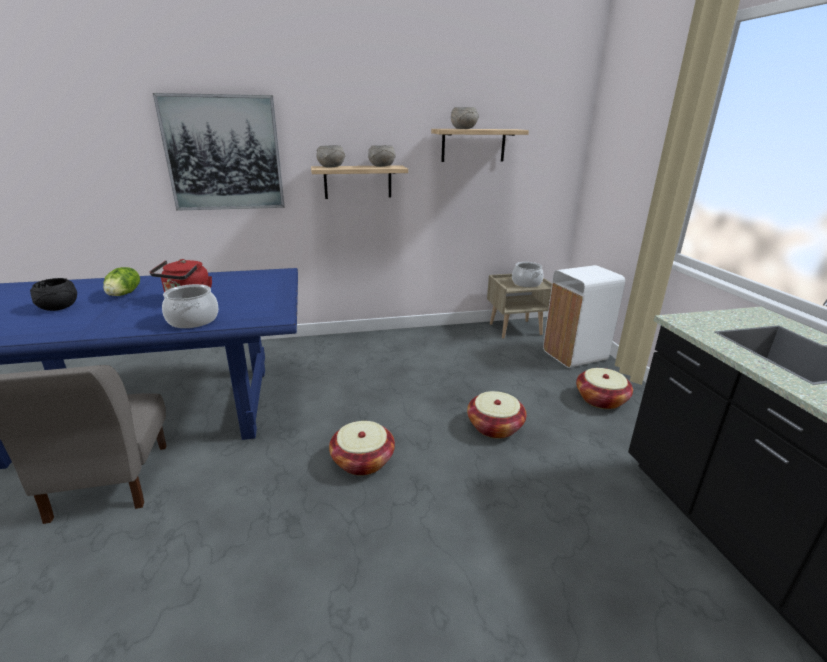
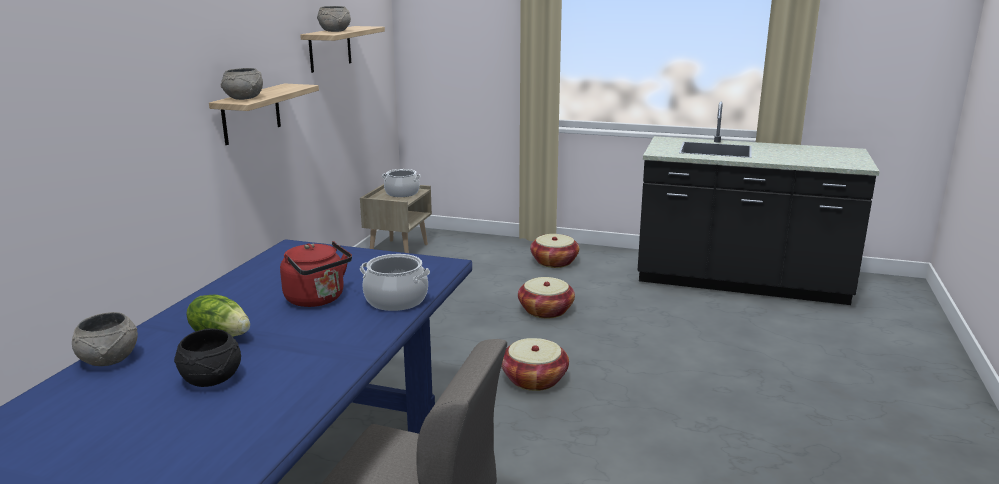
camera: 60 degrees left, 5 degrees down
picture [153,93,285,211] -> none
grey bowl [368,145,396,167] -> grey bowl moved to [72,312,138,366]
white trash can [543,265,625,368] -> none

